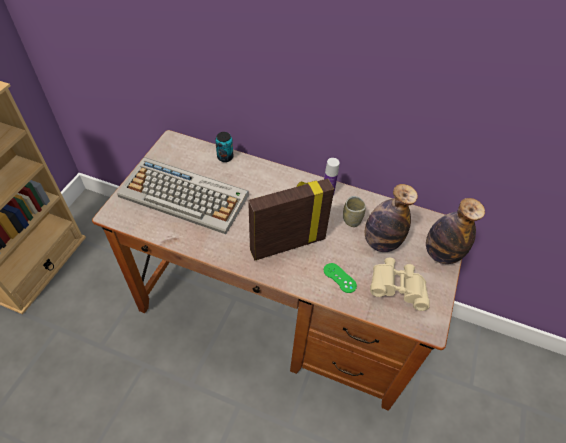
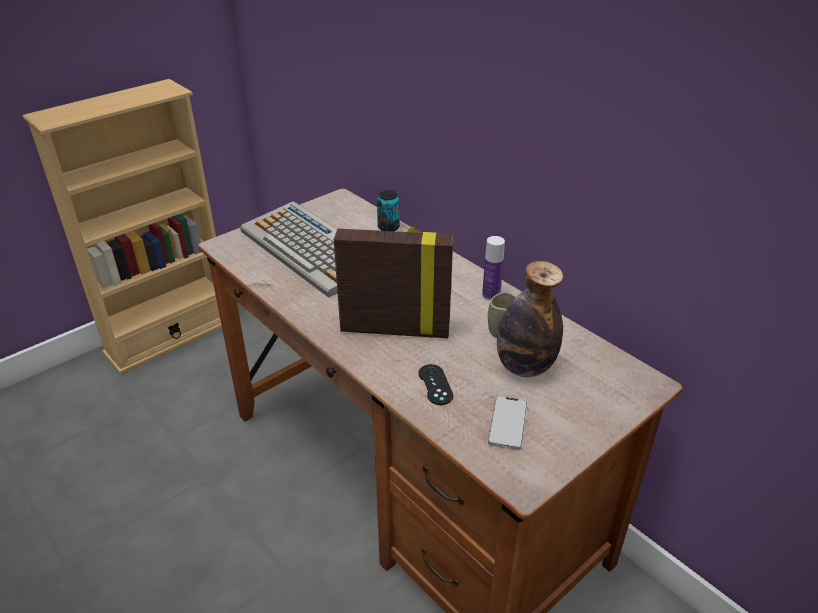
camera: 30 degrees right, 15 degrees down
green game controller [324,263,357,293] -> black game controller [419,364,453,405]
beige binoculars [370,258,430,311] -> phone [488,396,527,450]
bottle [426,198,485,264] -> none

